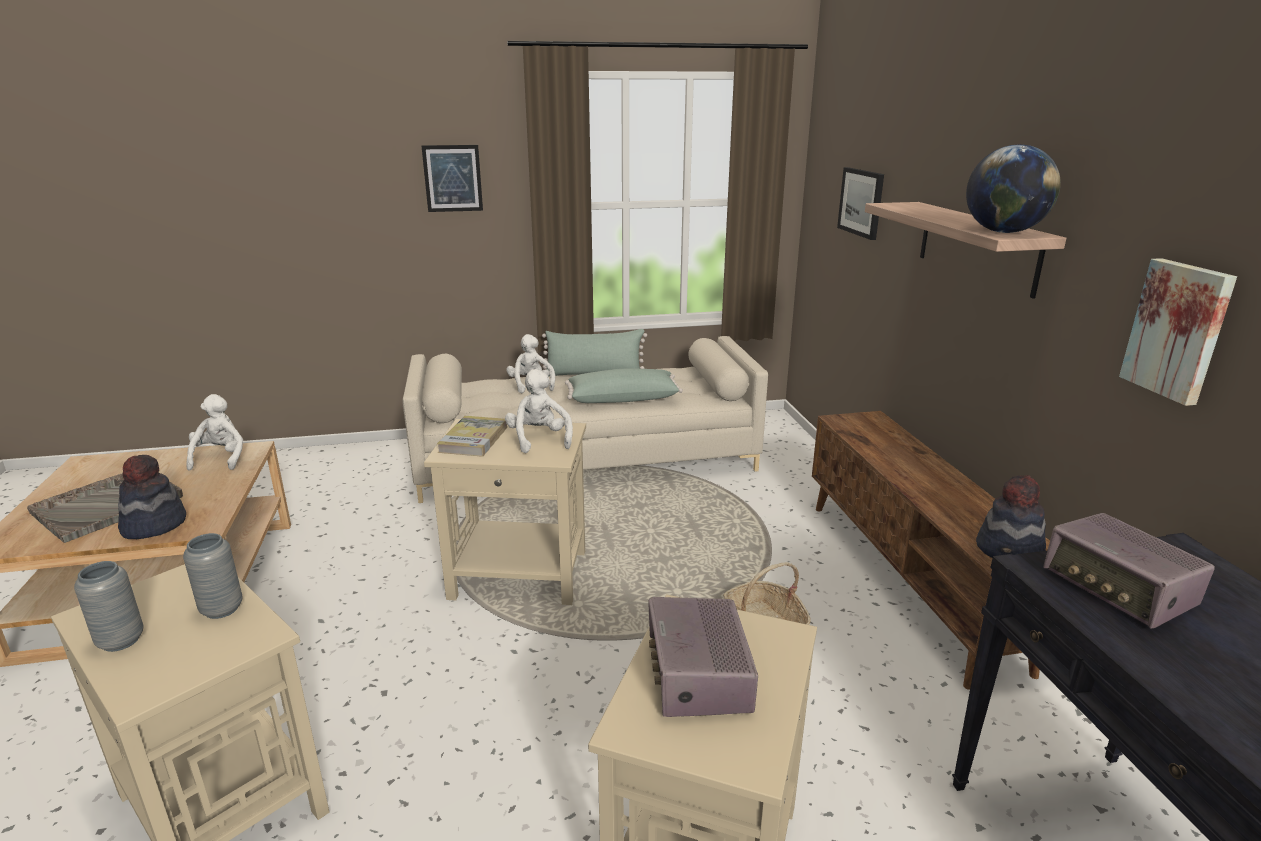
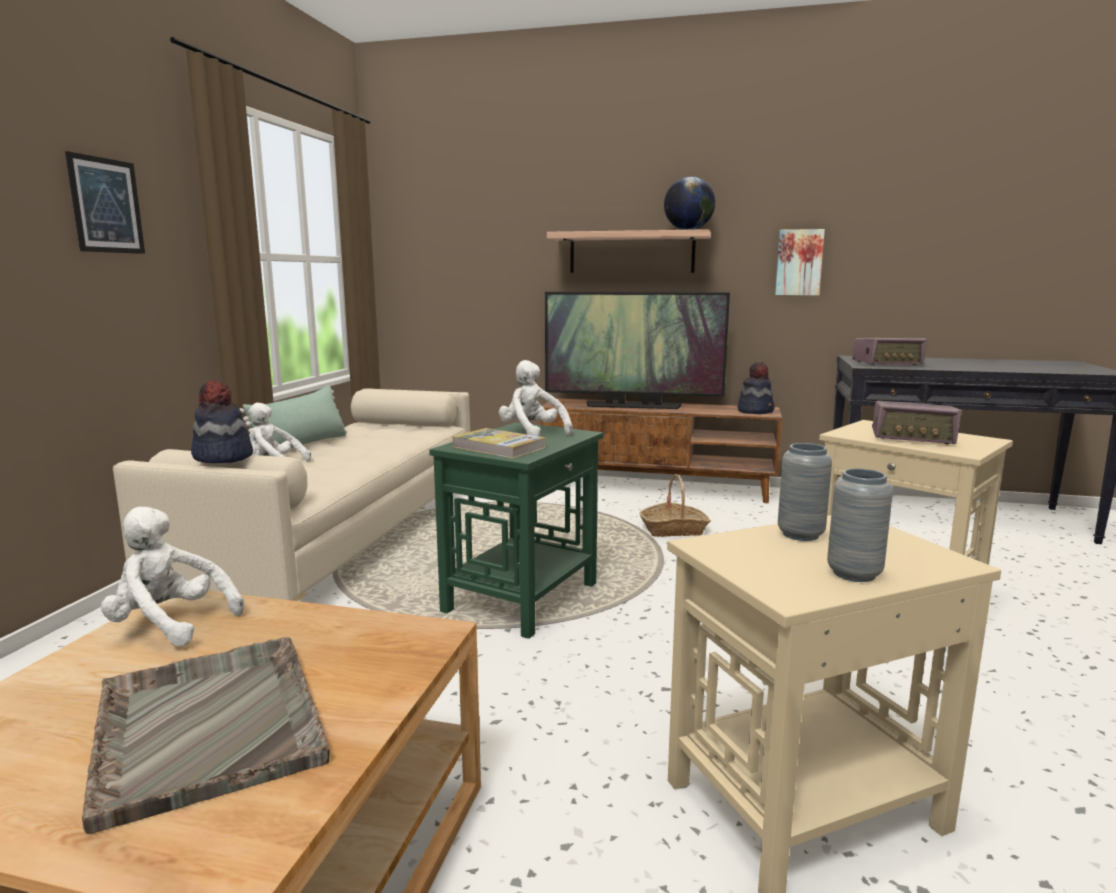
camera: 65 degrees left, 10 degrees down
hat [118,455,186,539] -> hat moved to [191,380,253,463]
beige side table [424,419,586,605] -> green side table [429,422,604,639]
white plush toy [505,369,573,453] -> white plush toy turned 45 degrees clockwise [499,360,573,436]
green pillow [565,369,683,403] -> none
picture [837,167,884,240] -> none
none -> television [545,292,730,409]

